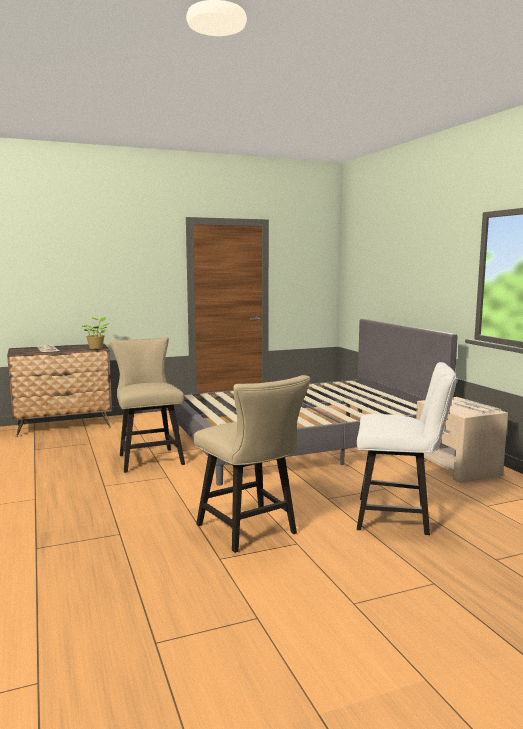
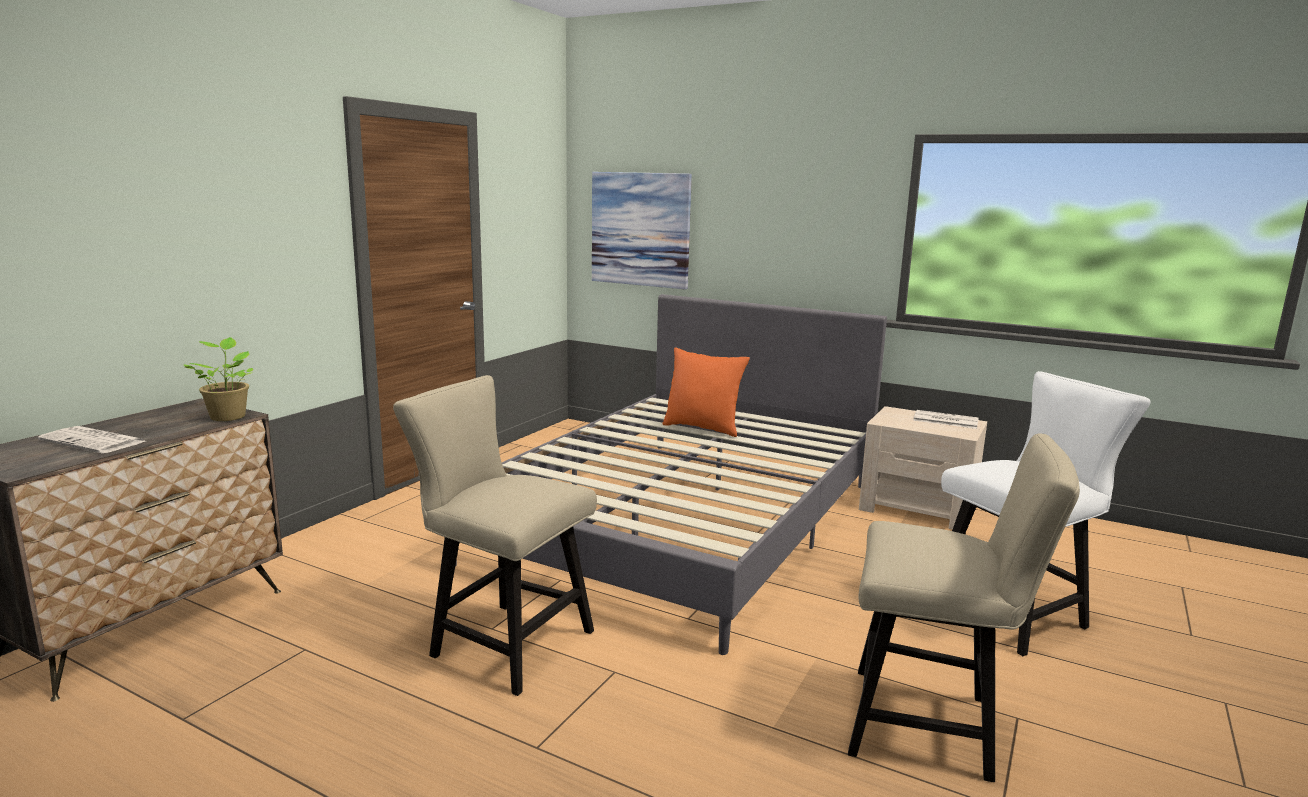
camera: 40 degrees left, 5 degrees up
none -> picture [592,172,692,290]
none -> orange pillow [662,347,750,437]

